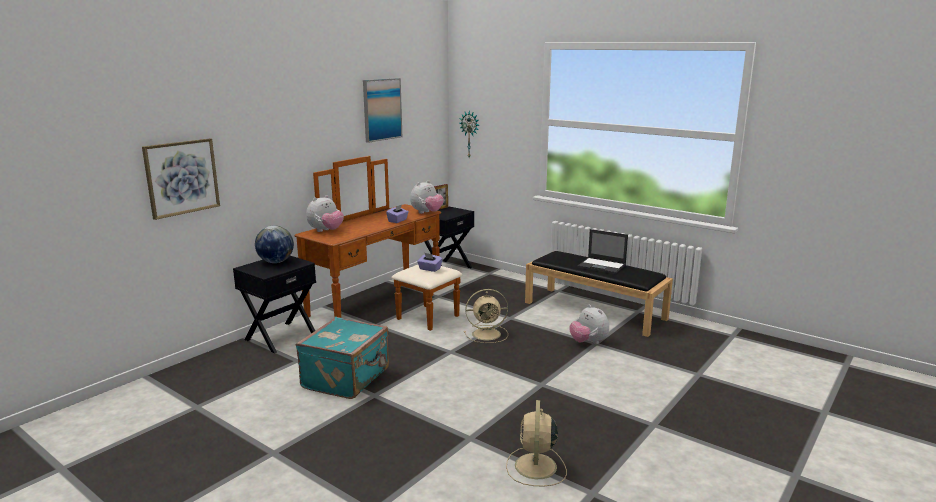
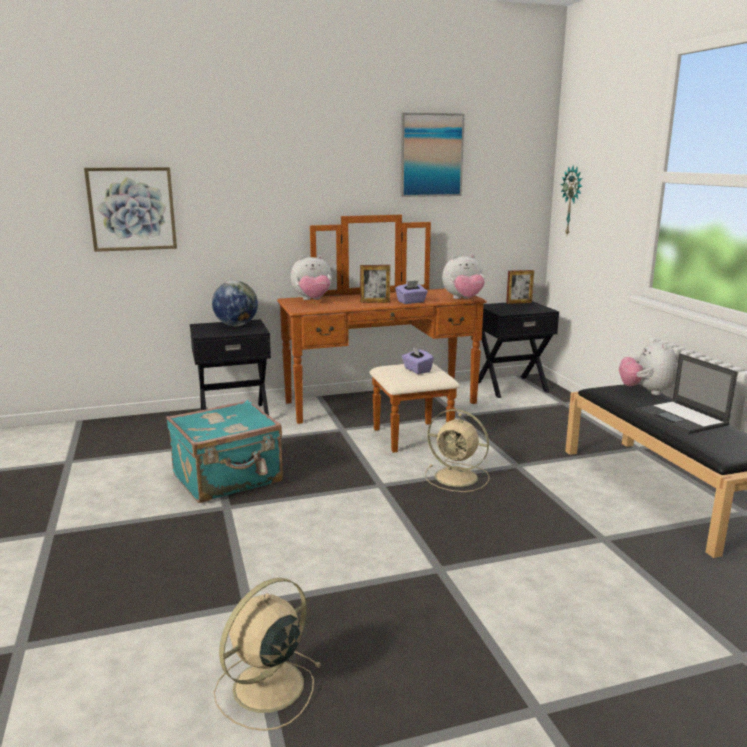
camera: 35 degrees right, 0 degrees up
plush toy [569,305,609,344] -> plush toy moved to [619,338,677,395]
none -> picture frame [360,265,390,303]

